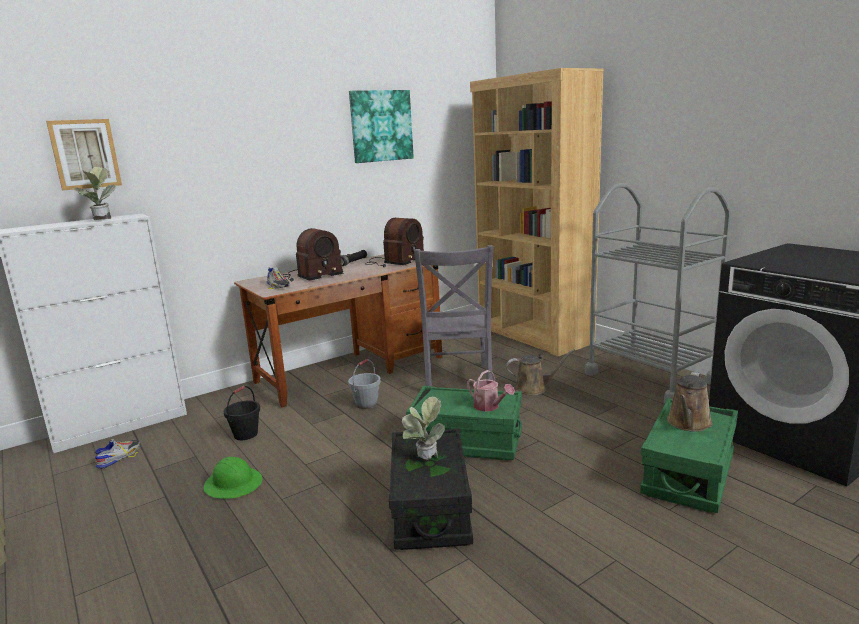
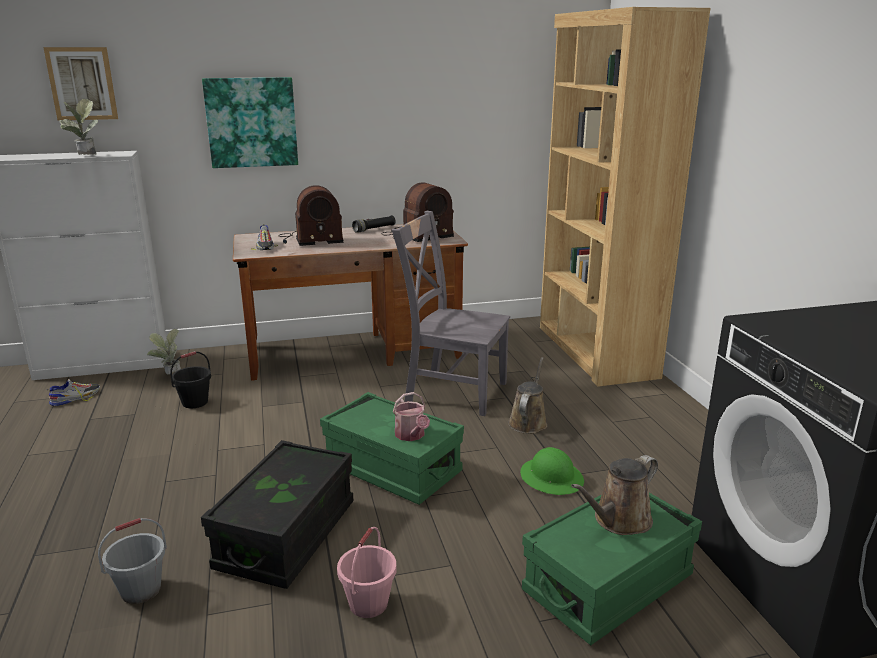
camera: 20 degrees right, 5 degrees up
green hard hat [204,457,262,499] -> green hard hat moved to [520,447,584,495]
grey bucket [348,359,381,409] -> grey bucket moved to [98,518,167,604]
picture [349,90,414,163] -> picture moved to [202,77,298,168]
potted plant [402,397,445,460] -> potted plant moved to [147,329,181,375]
grey chair [414,245,494,386] -> grey chair turned 90 degrees clockwise [392,211,510,416]
brown watering can [506,349,575,395] -> brown watering can turned 90 degrees counterclockwise [508,357,547,434]
grey cart [585,183,731,403] -> none
none -> pink bucket [337,527,396,618]

